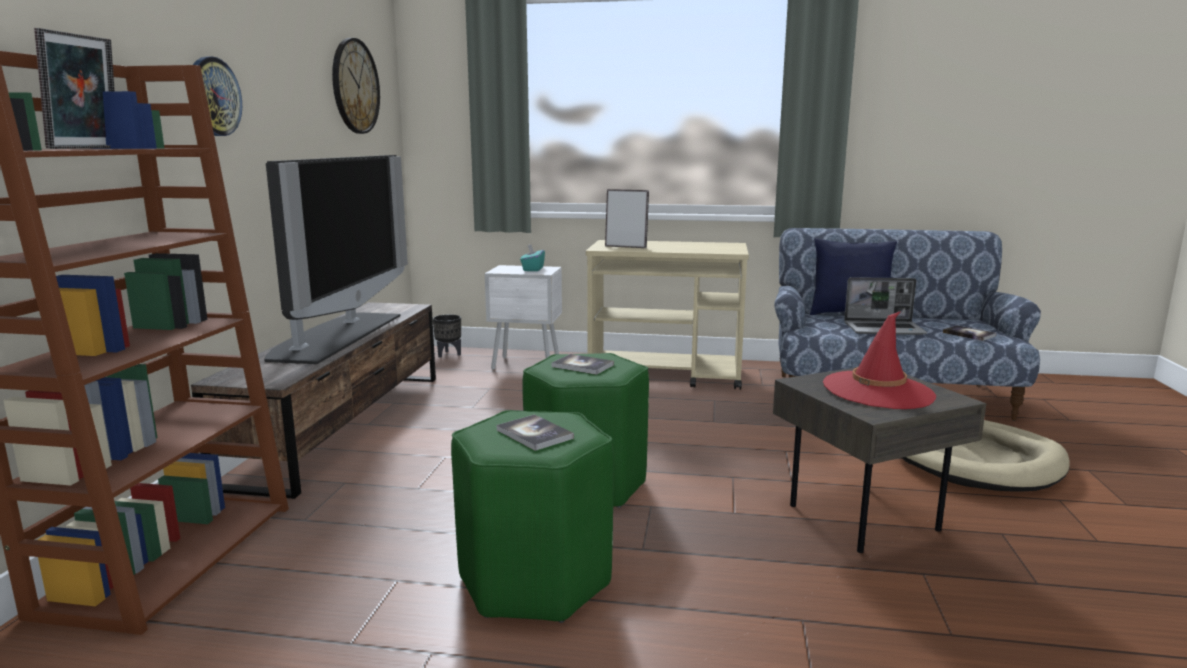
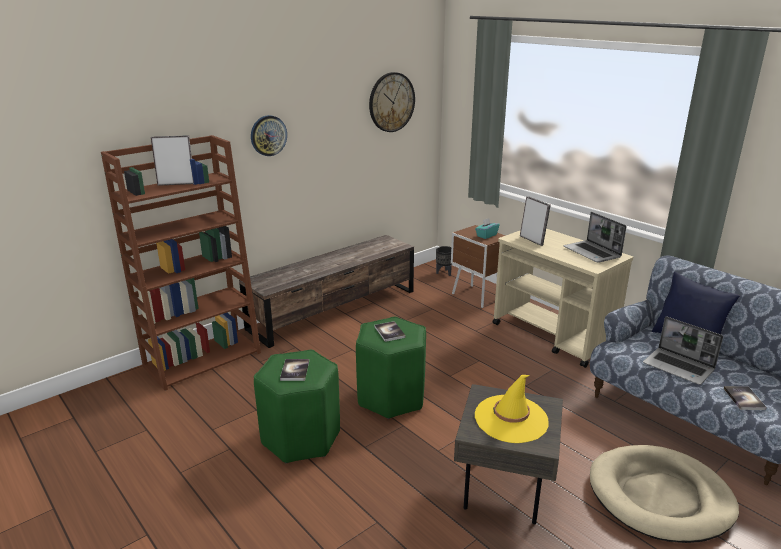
camera: 40 degrees right, 10 degrees up
picture frame [34,28,115,149] -> picture frame turned 150 degrees counterclockwise [151,135,194,186]
television [264,155,408,364] -> none
white nightstand [485,265,562,370] -> brown nightstand [451,225,505,308]
red hat [823,311,936,409] -> yellow hat [475,375,549,443]
none -> laptop [563,212,627,263]

